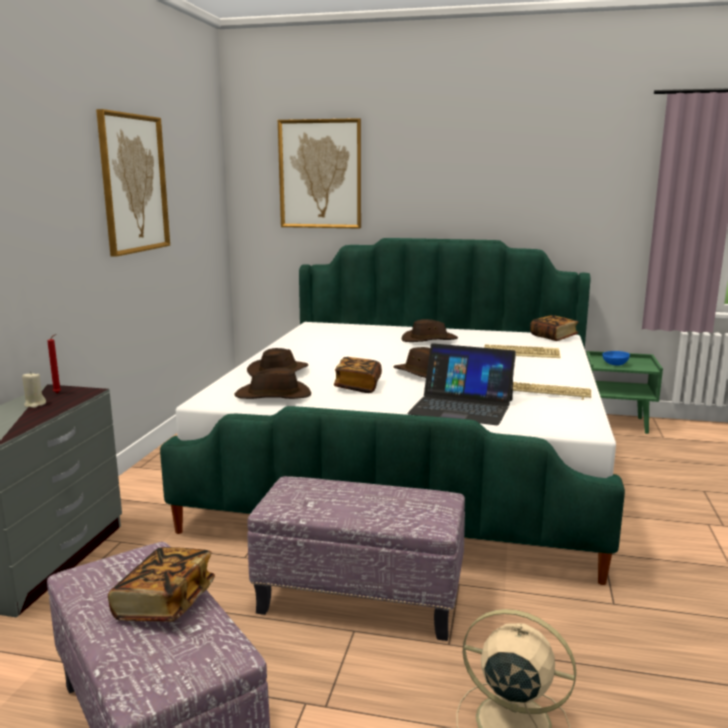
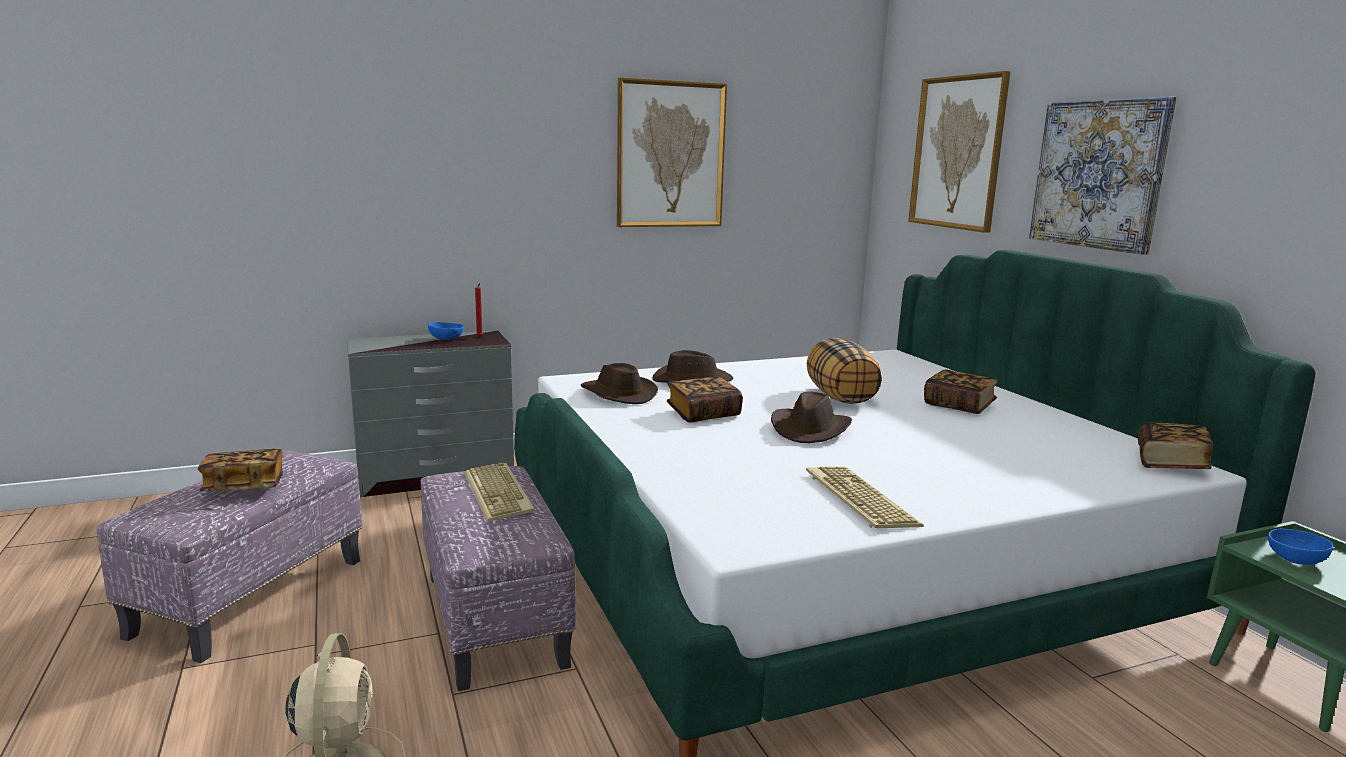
camera: 55 degrees right, 0 degrees up
beige candle [22,373,46,408] -> blue bowl [428,322,464,340]
brown hat [402,319,458,342] -> book [924,369,998,414]
laptop [407,343,516,425] -> none
keyboard [484,344,560,358] -> keyboard moved to [464,462,535,522]
none -> pillow [807,338,882,404]
none -> picture [1029,96,1176,255]

